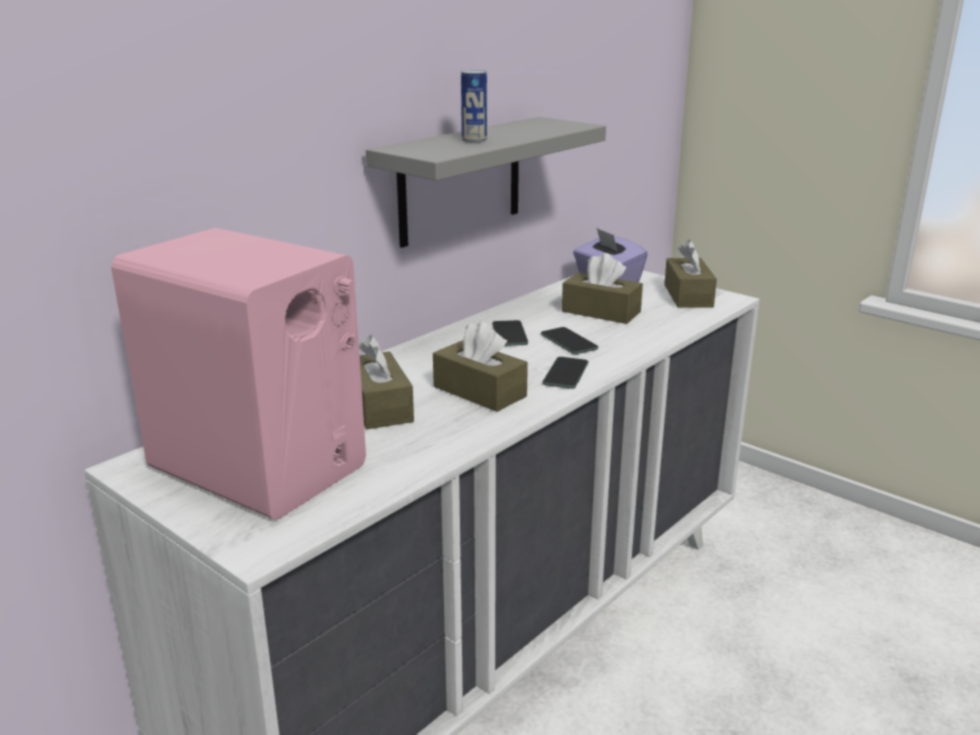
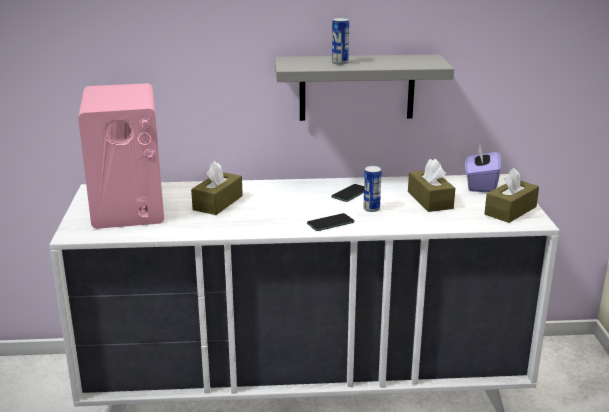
camera: 45 degrees right, 0 degrees up
brown tissue box [433,321,528,412] -> none
phone [541,327,598,354] -> can [363,166,382,212]

